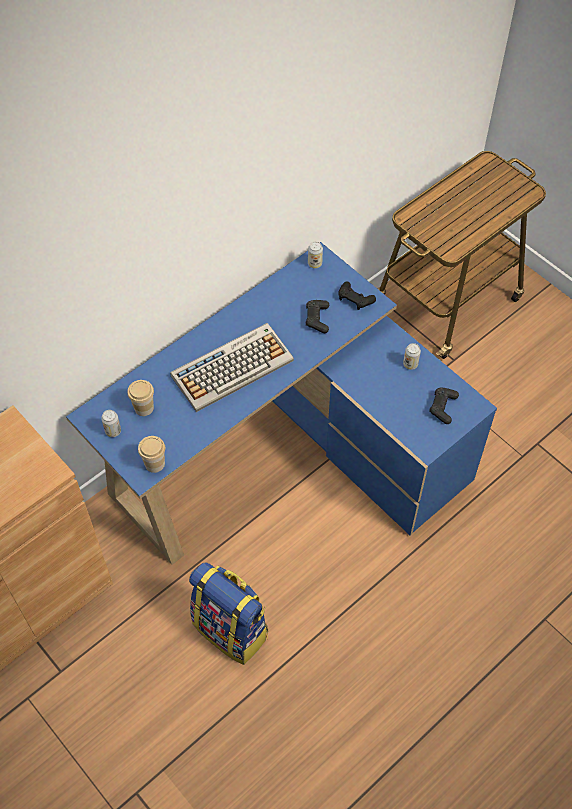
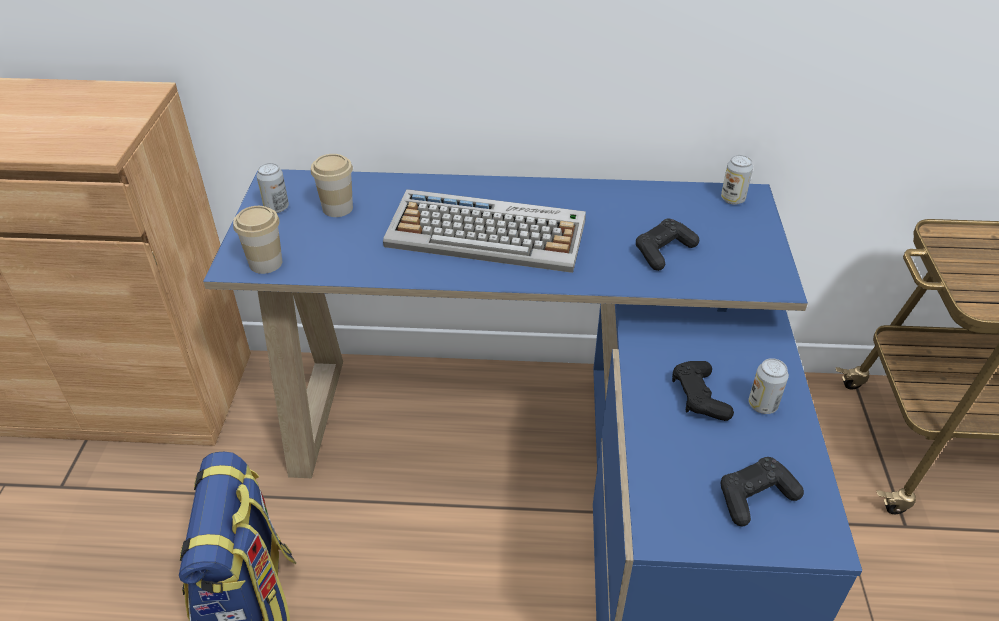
camera: 45 degrees right, 15 degrees down
black game controller [338,282,376,310] -> black game controller moved to [672,361,734,421]

